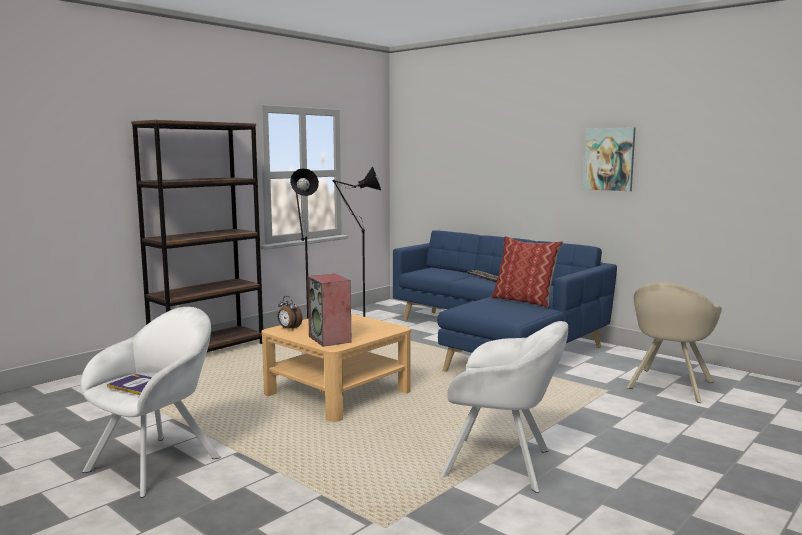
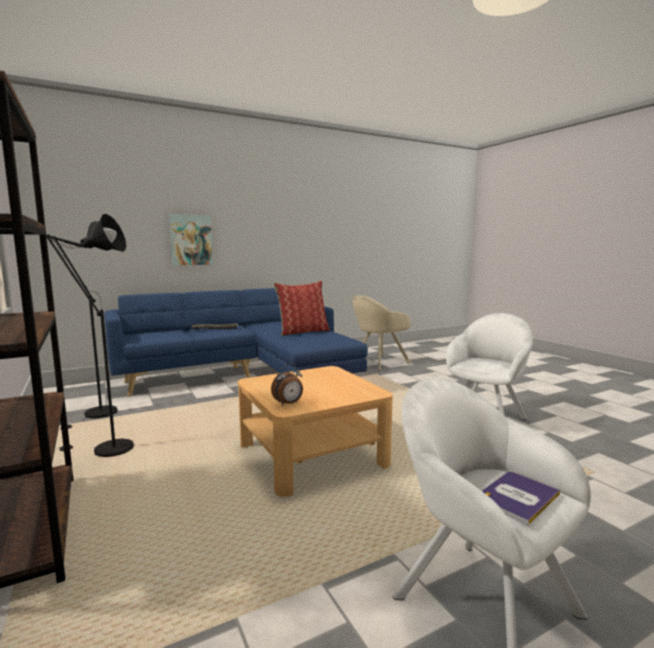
camera: 70 degrees left, 0 degrees up
speaker [307,274,352,347] -> none
picture [583,127,636,191] -> picture moved to [169,214,213,266]
beige armchair [626,282,722,403] -> beige armchair turned 90 degrees clockwise [352,295,411,371]

